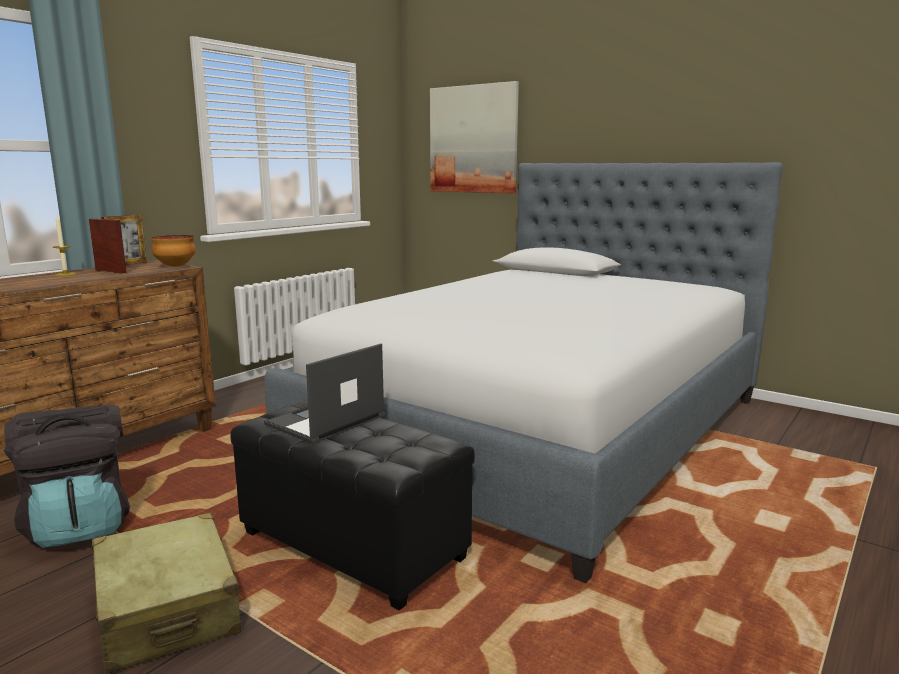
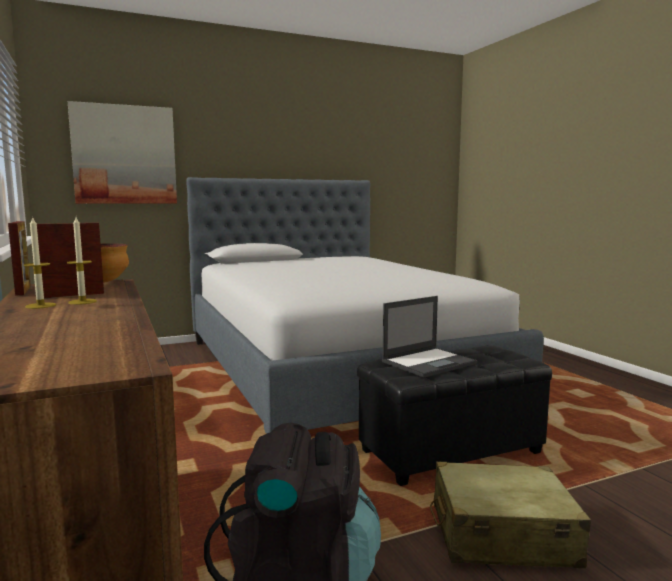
camera: 60 degrees left, 5 degrees down
laptop [264,344,385,444] -> laptop turned 105 degrees counterclockwise [382,296,478,378]
none -> candle [67,217,97,305]

